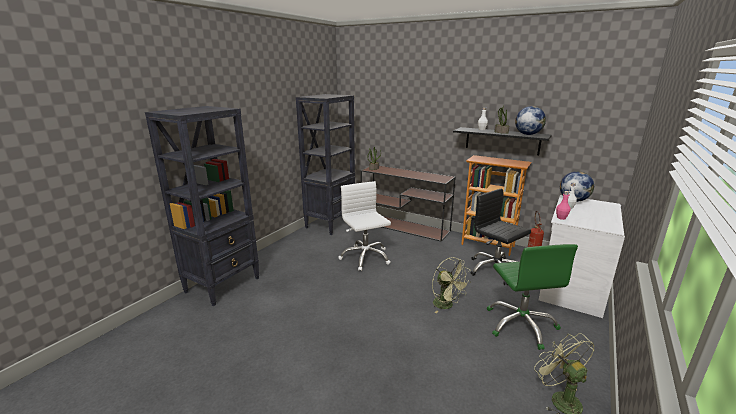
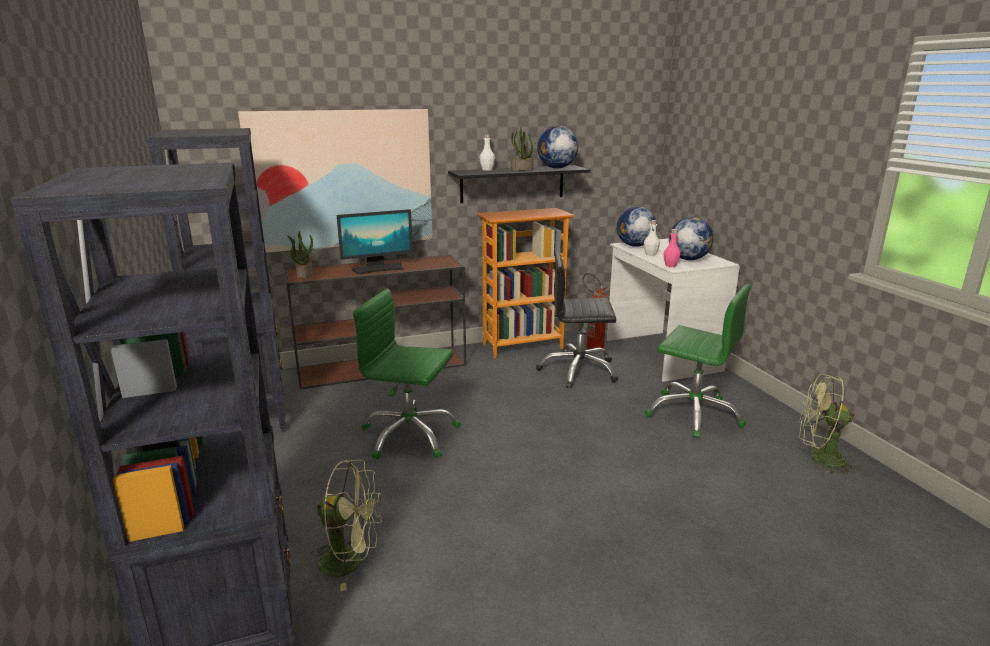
camera: 50 degrees left, 0 degrees up
white office chair [339,181,391,271] -> green office chair [353,289,461,460]
green fan [432,257,471,313] -> green fan moved to [311,460,382,591]
none -> picture [238,109,433,252]
none -> monitor [337,209,413,275]
none -> globe [669,217,714,260]

